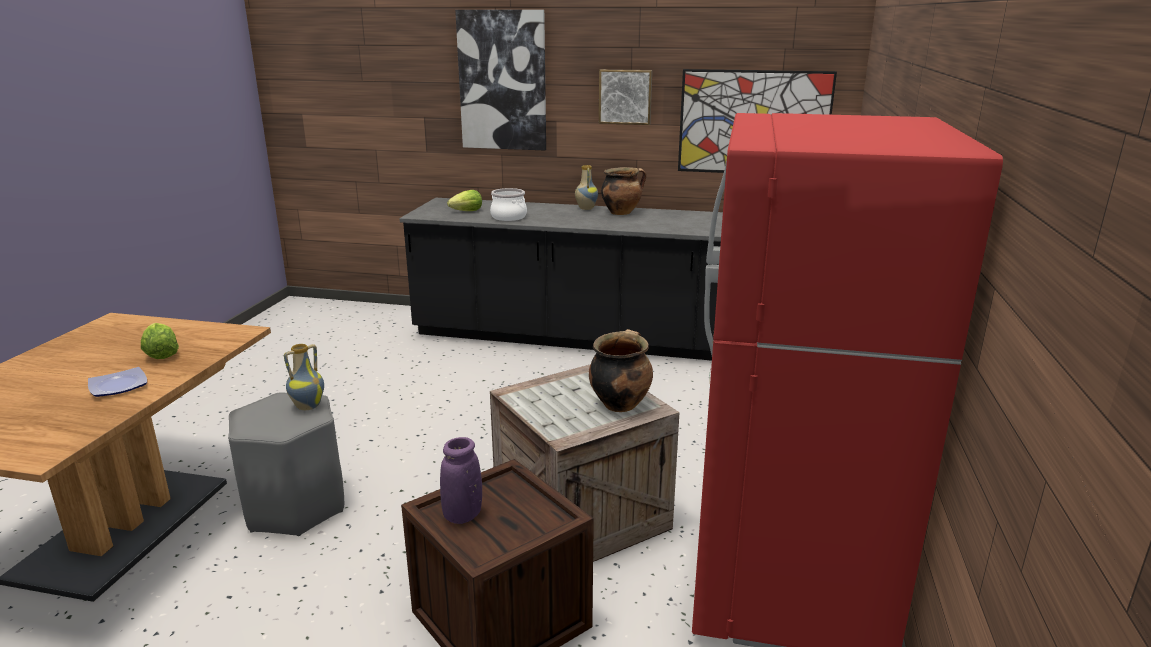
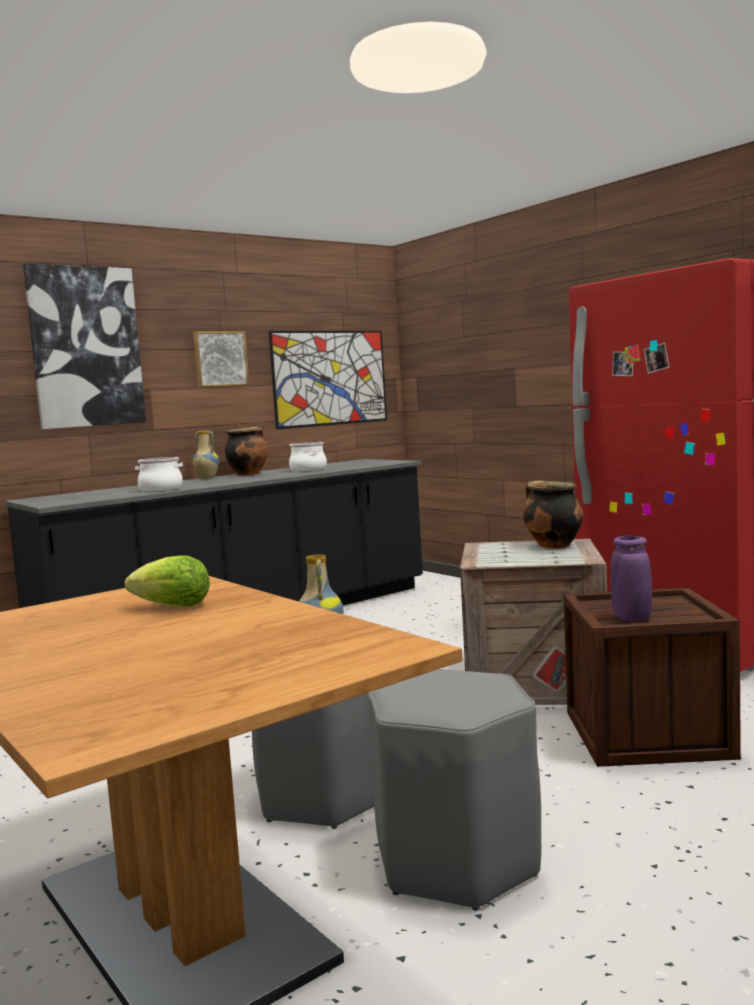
camera: 50 degrees left, 15 degrees down
plate [88,367,147,397] -> none
lettuce [447,190,482,211] -> none
none -> cooking pot [289,442,327,471]
none -> grey stool [368,669,541,911]

